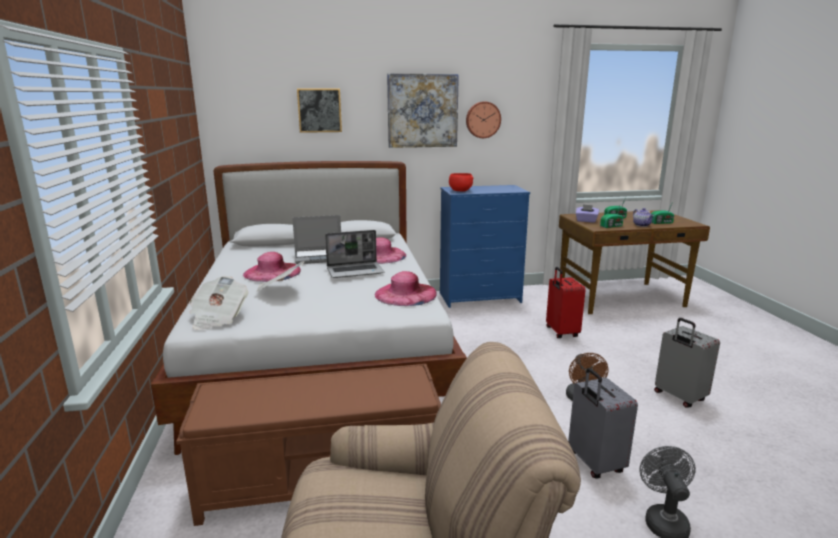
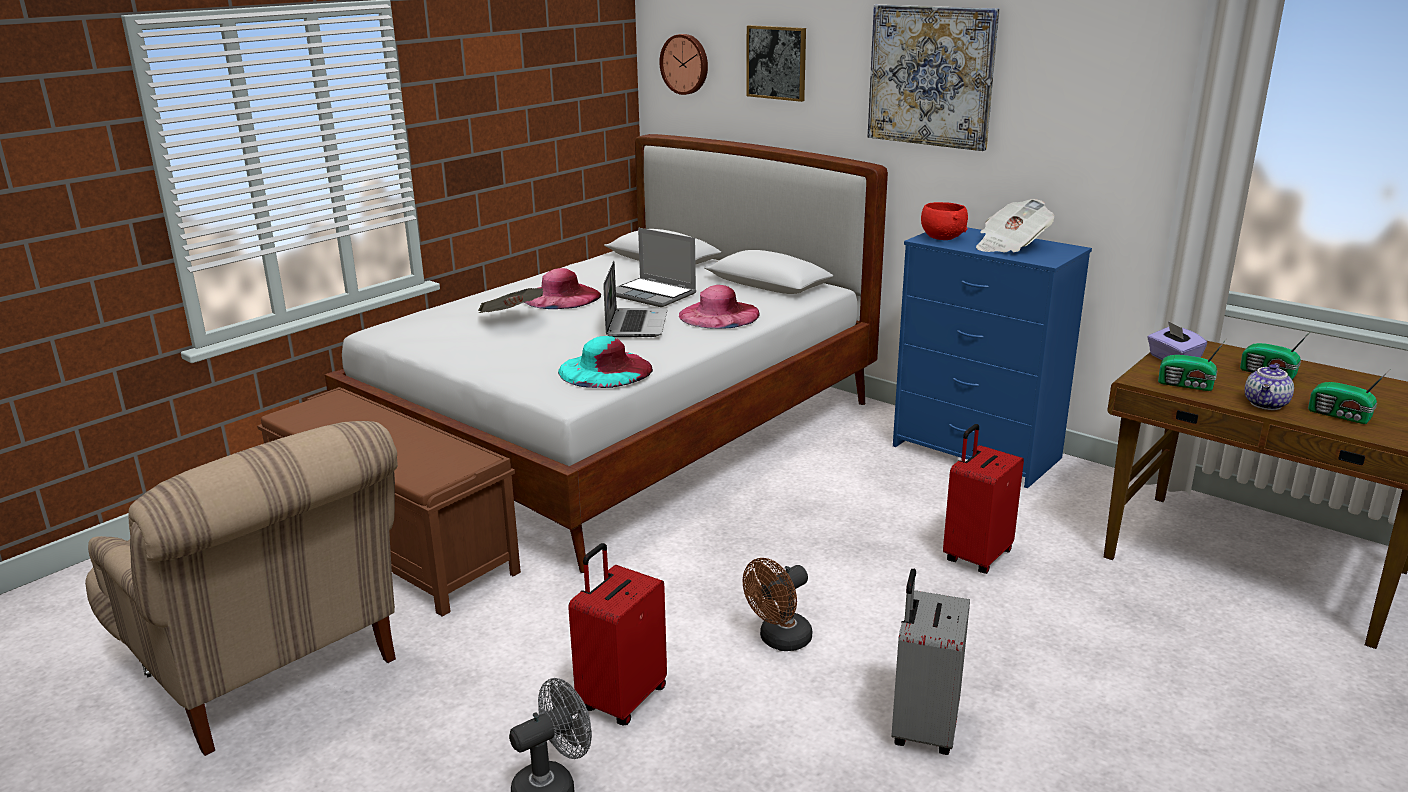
camera: 50 degrees right, 5 degrees up
newspaper [190,276,248,330] -> newspaper moved to [976,199,1054,252]
laptop [325,230,384,278] -> laptop turned 120 degrees counterclockwise [603,261,668,337]
pink hat [374,271,437,306] -> turquoise hat [558,336,653,388]
wall clock [466,102,501,138] -> wall clock moved to [659,34,708,95]
grey suitcase [568,368,638,478] -> red suitcase [568,543,667,725]

